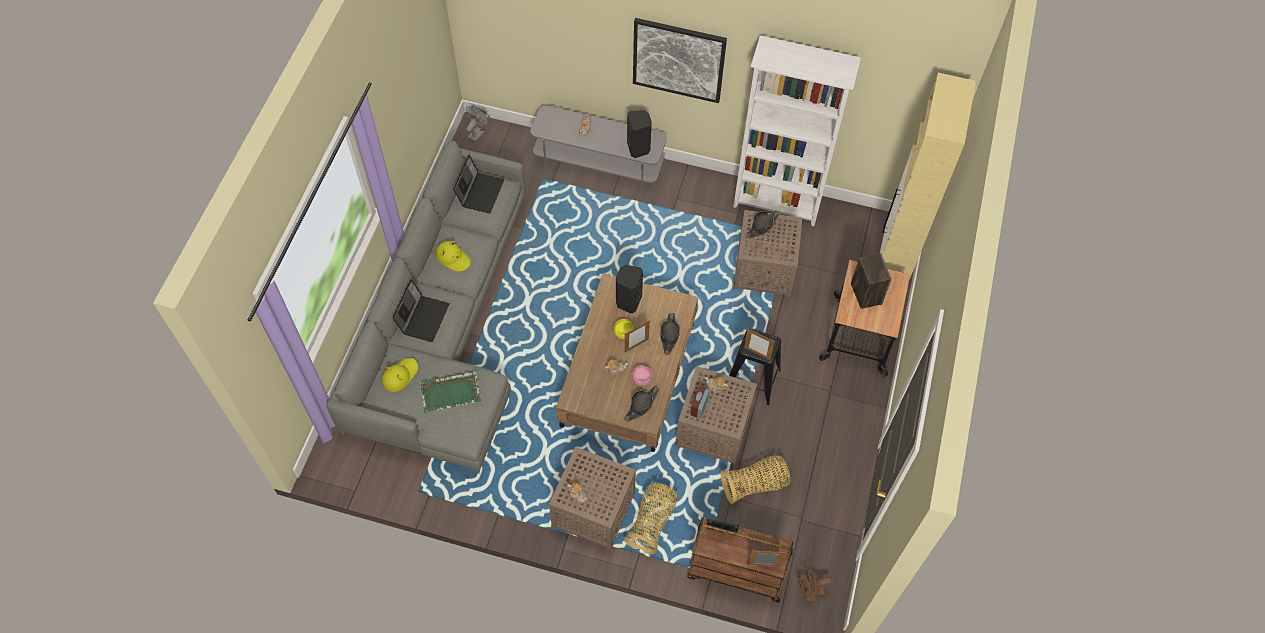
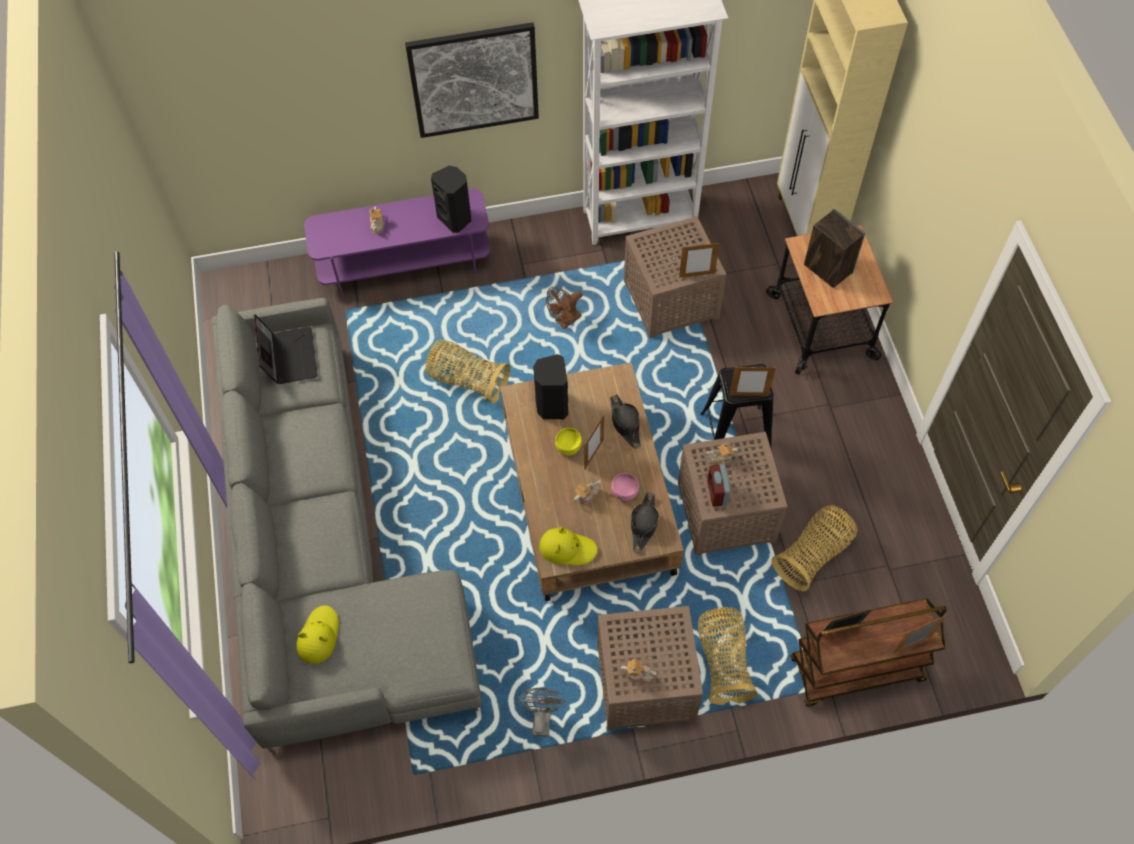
camera: 25 degrees left, 0 degrees up
laptop [393,279,449,342] -> none
green tray [420,371,481,413] -> none
yellow hat [435,241,471,272] -> yellow hat moved to [539,526,598,565]
grey fan [466,106,491,142] -> grey fan moved to [517,688,566,737]
grey tv stand [530,105,667,193] -> purple tv stand [304,189,490,299]
black hat [745,210,780,238] -> none
brown fan [798,566,831,603] -> brown fan moved to [546,287,582,329]
none -> basket [425,340,510,404]
none -> picture frame [679,242,720,278]

